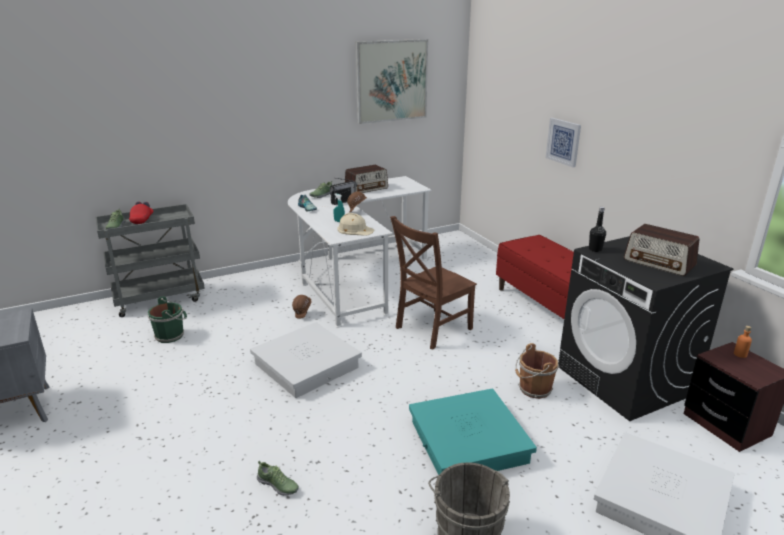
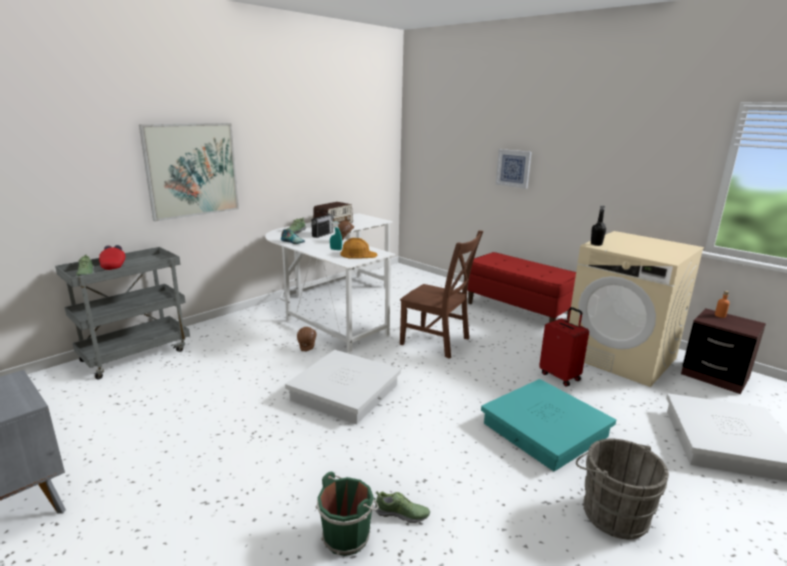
camera: 20 degrees left, 5 degrees down
green bucket [148,297,187,343] -> green bucket moved to [315,472,379,556]
beige hard hat [337,213,375,236] -> orange hard hat [340,238,377,259]
picture [356,39,428,124] -> picture moved to [139,123,239,222]
brown chair [390,216,477,350] -> brown chair turned 90 degrees counterclockwise [400,231,483,359]
brown bucket [515,343,560,399] -> red suitcase [539,307,589,386]
black washing machine [558,236,733,421] -> beige washing machine [569,231,704,387]
radio [624,224,699,276] -> none

